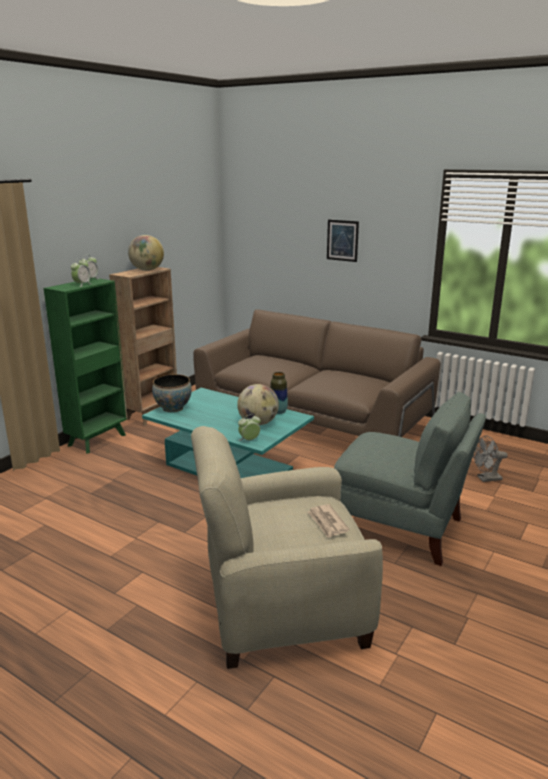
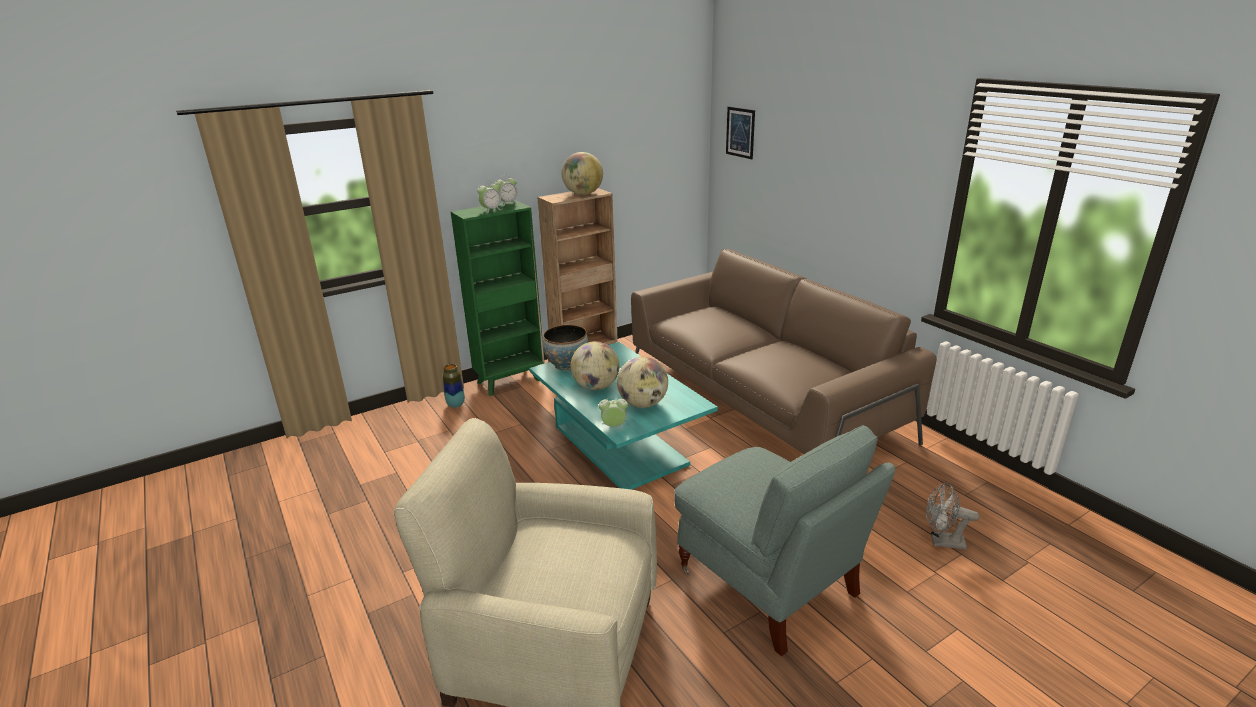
camera: 25 degrees right, 5 degrees up
vase [270,372,288,414] -> vase moved to [443,364,465,408]
newspaper [308,504,349,538] -> none
picture [327,219,359,262] -> picture moved to [726,107,755,159]
none -> globe [571,341,620,390]

